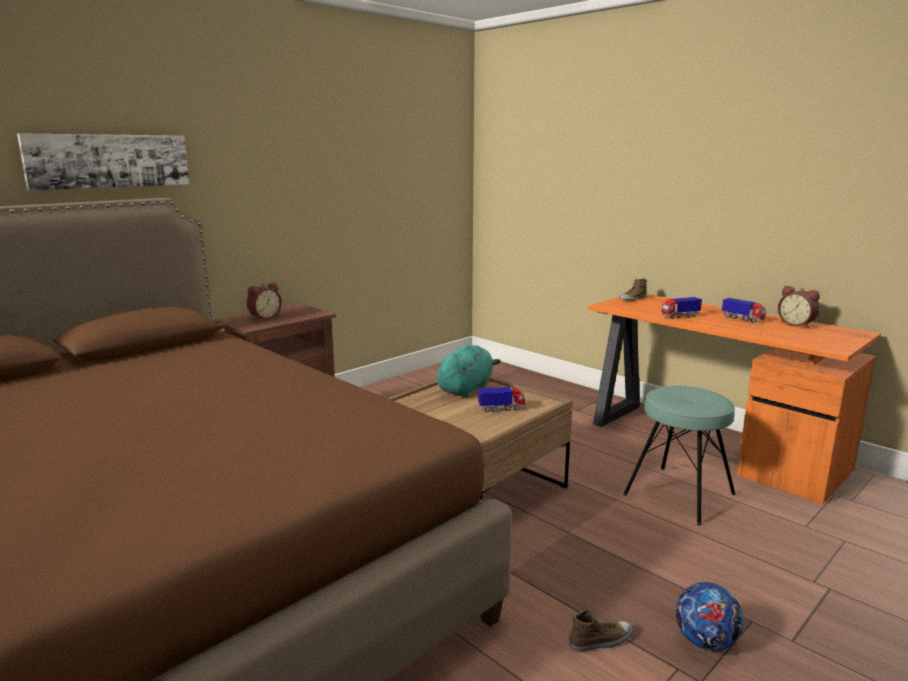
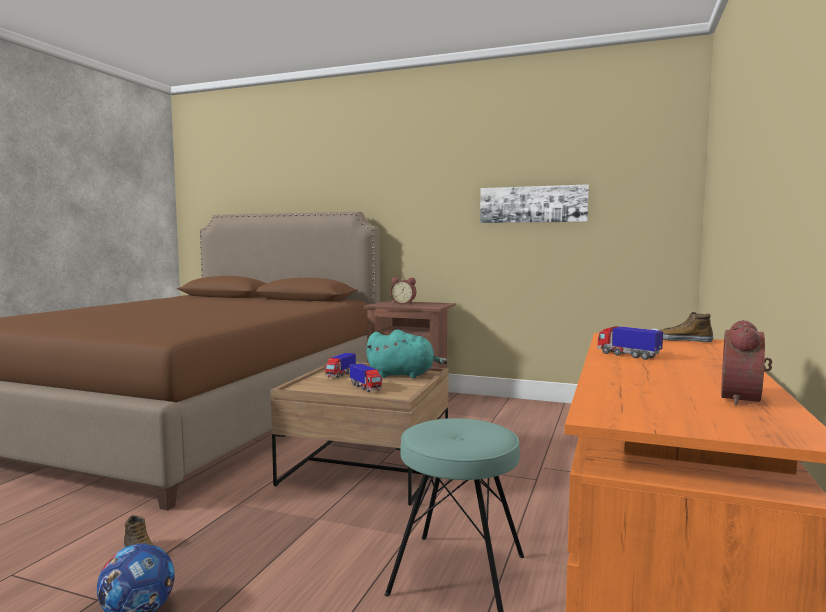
camera: 65 degrees right, 10 degrees down
picture [17,133,189,191] -> picture moved to [480,184,589,223]
toy truck [722,298,766,323] -> toy truck moved to [325,353,356,378]

